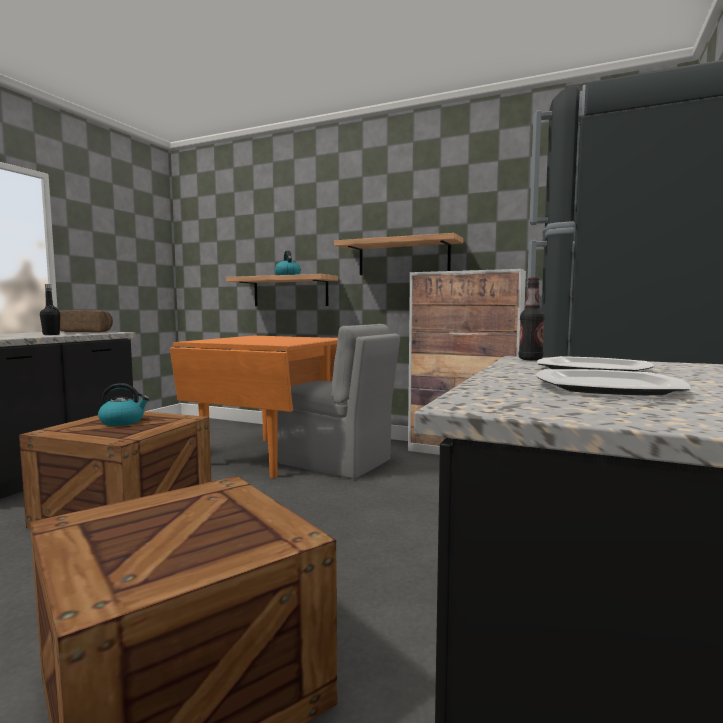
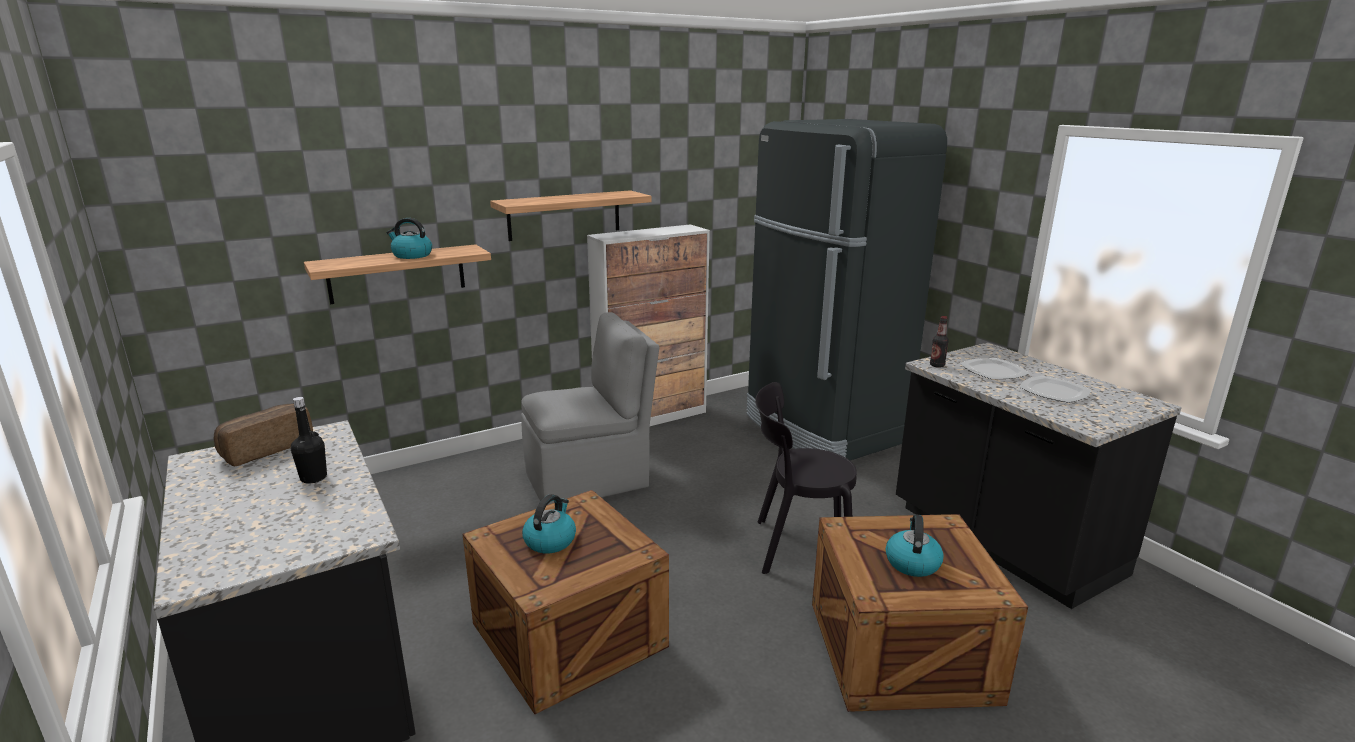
camera: 55 degrees left, 15 degrees up
orange dining table [170,336,338,478] -> none
none -> black chair [755,382,857,574]
none -> kettle [886,514,944,577]

